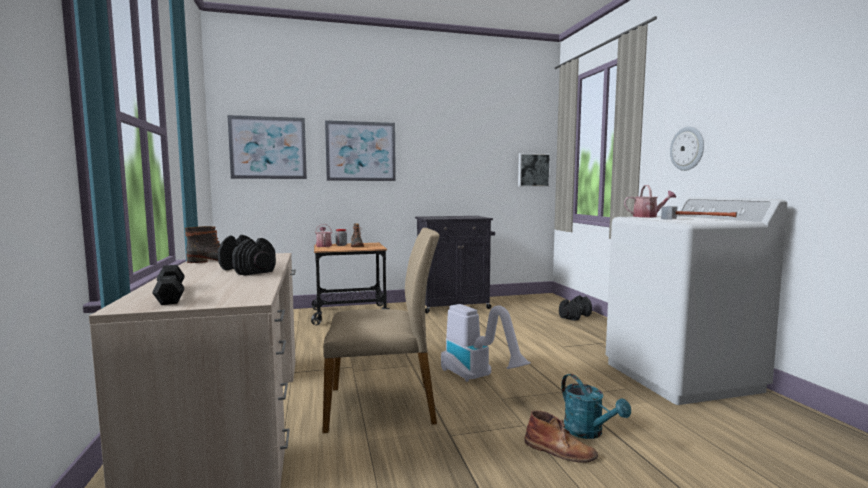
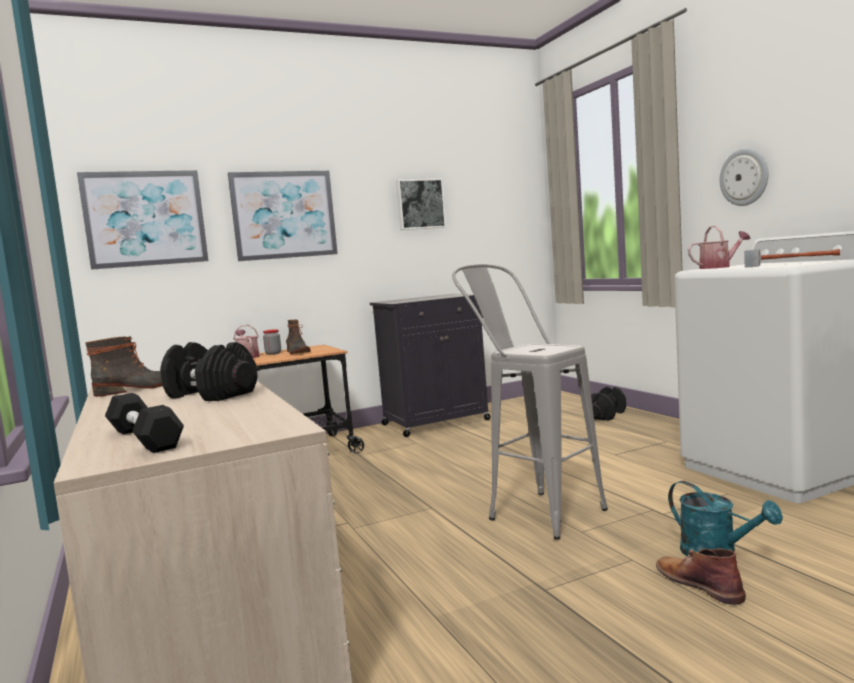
camera: 10 degrees left, 0 degrees up
beige chair [322,228,440,433] -> none
vacuum cleaner [441,304,531,382] -> grey stool [452,264,608,540]
picture [518,153,551,187] -> picture moved to [396,178,446,230]
brown boot [524,410,598,463] -> brown boot turned 135 degrees counterclockwise [656,548,746,605]

